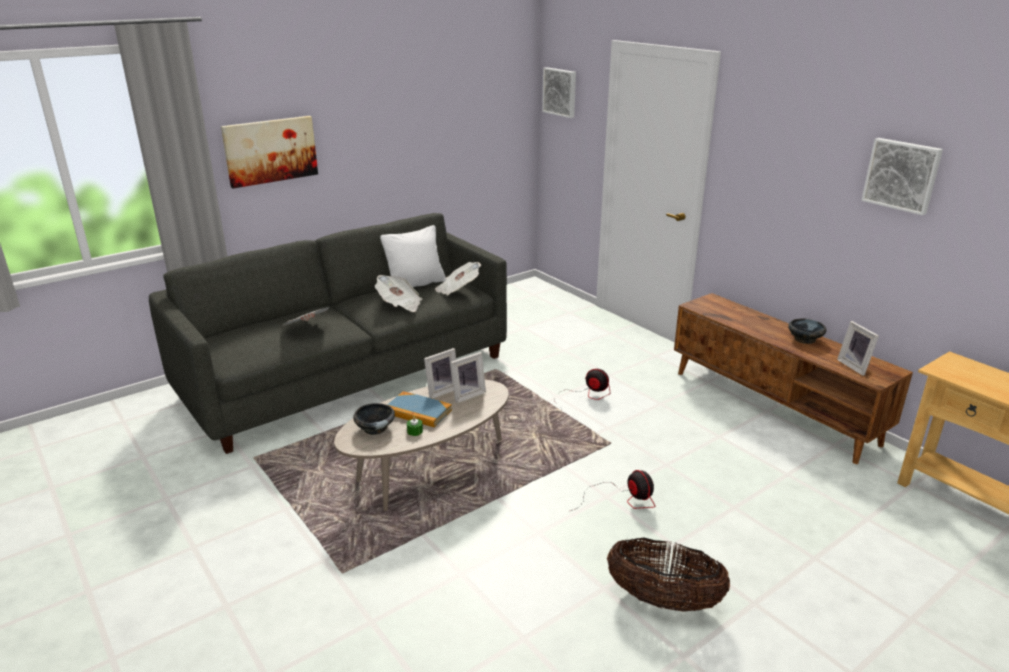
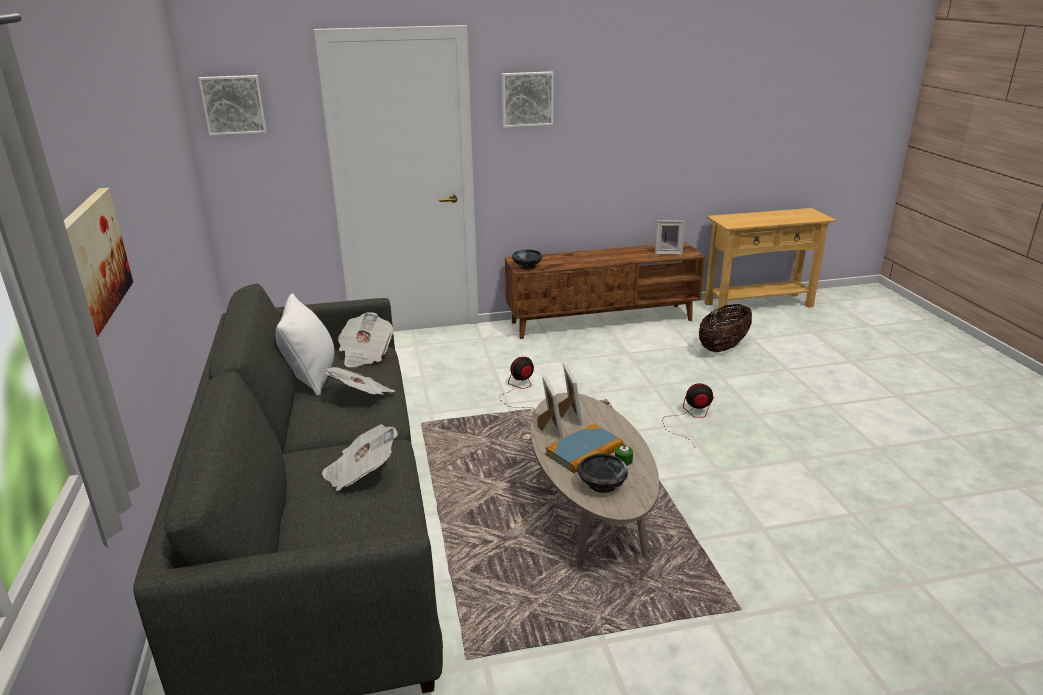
camera: 65 degrees left, 0 degrees up
basket [607,537,730,612] -> basket moved to [699,304,752,352]
black bowl [788,318,827,344] -> black bowl moved to [512,249,542,270]
picture [861,138,943,215] -> picture moved to [502,71,554,128]

